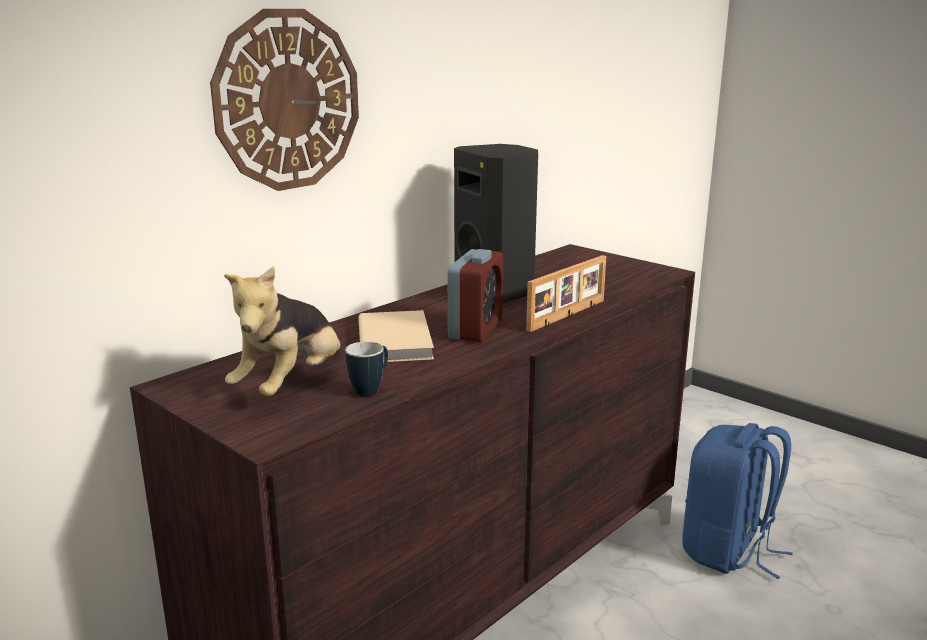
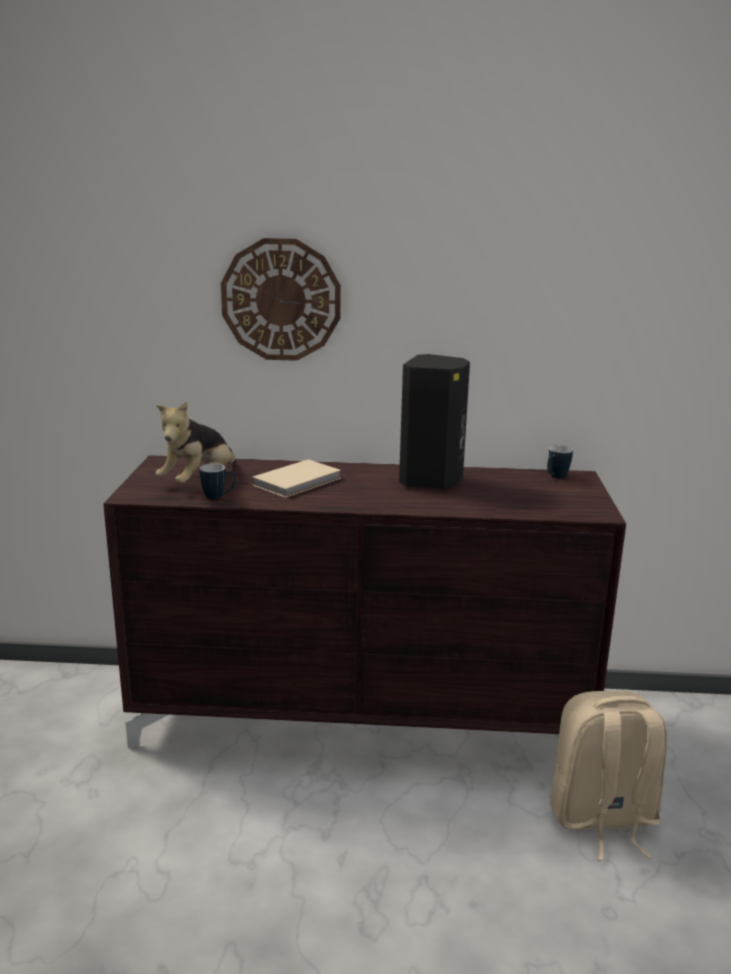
camera: 50 degrees right, 0 degrees up
plush toy [224,266,341,396] -> plush toy turned 45 degrees counterclockwise [156,401,236,484]
alarm clock [447,249,503,342] -> none
picture frame [526,255,606,332] -> none
blue backpack [683,423,793,579] -> beige backpack [550,690,667,861]
none -> mug [547,445,573,479]

